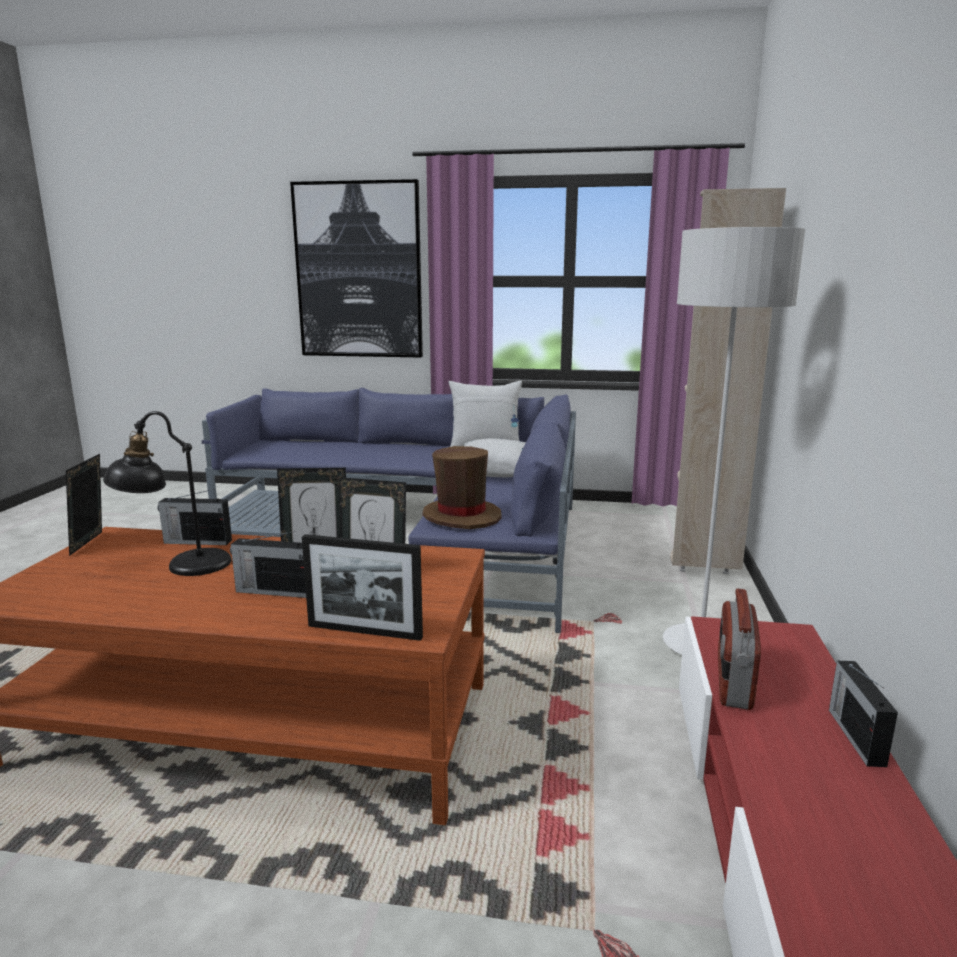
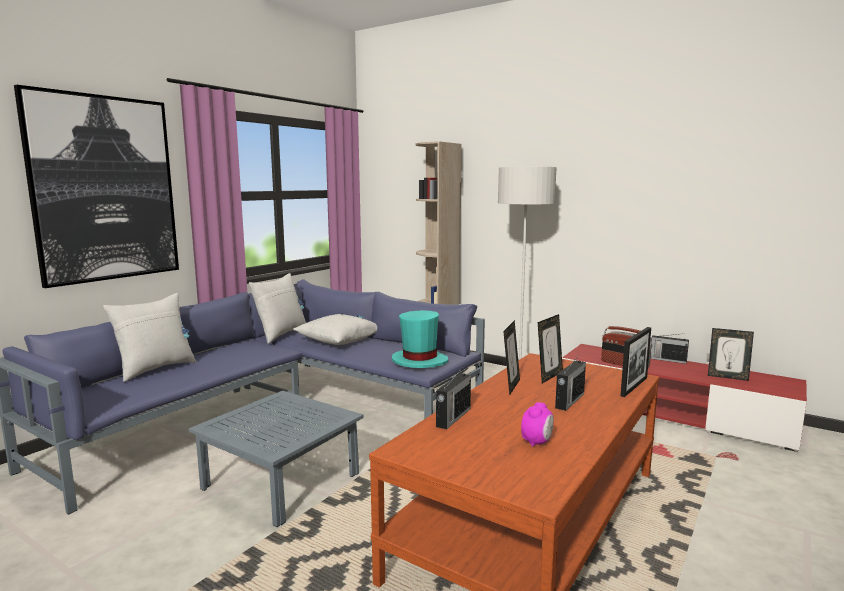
camera: 65 degrees left, 5 degrees down
picture frame [66,454,102,556] -> picture frame moved to [708,328,754,381]
black table lamp [103,411,231,576] -> none
brown hat [423,446,502,529] -> turquoise hat [392,310,448,368]
none -> grey pillow [103,293,196,382]
none -> alarm clock [521,402,554,447]

